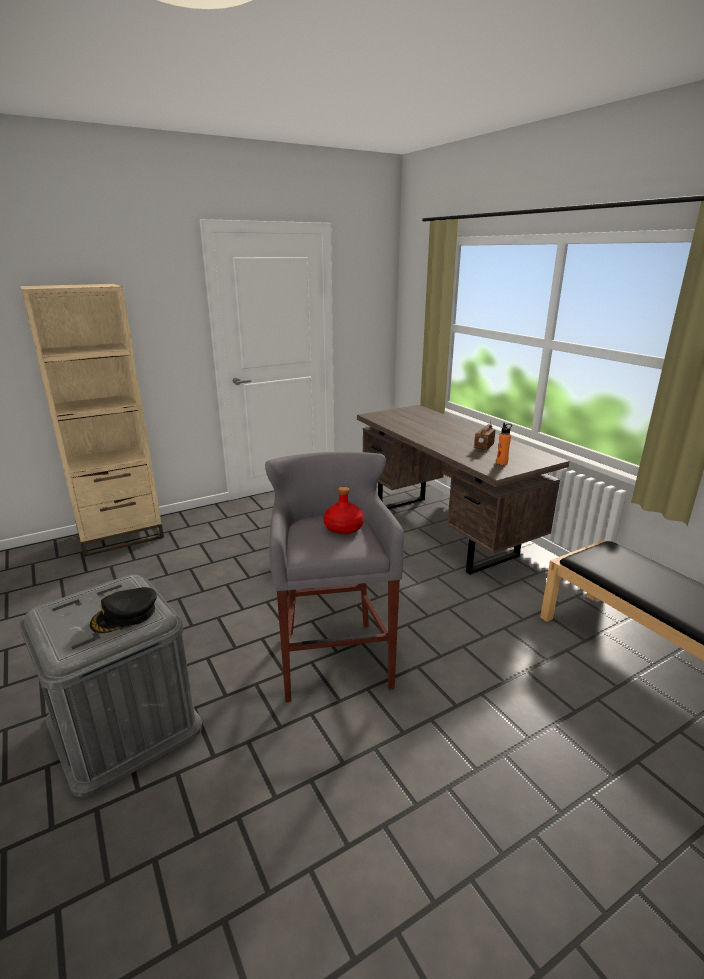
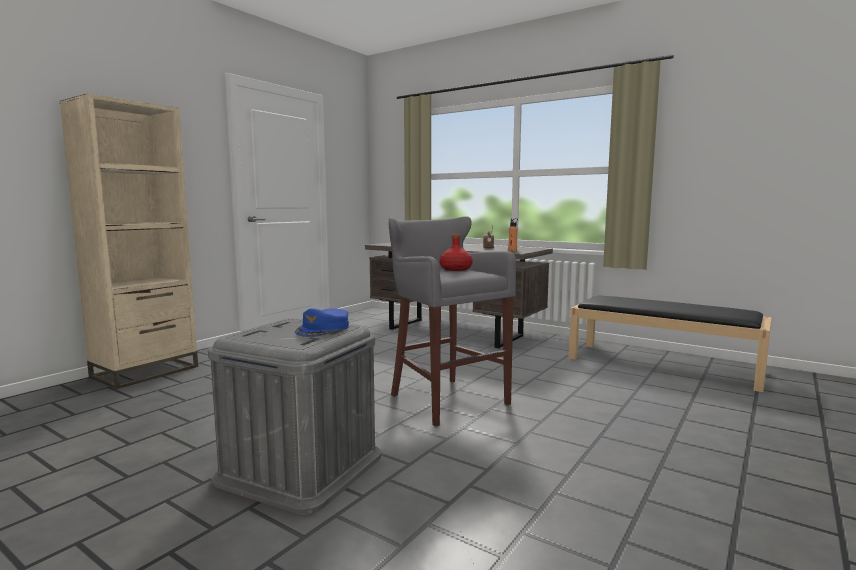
camera: 25 degrees left, 15 degrees down
black cap [90,587,157,633] -> blue cap [295,308,349,337]

